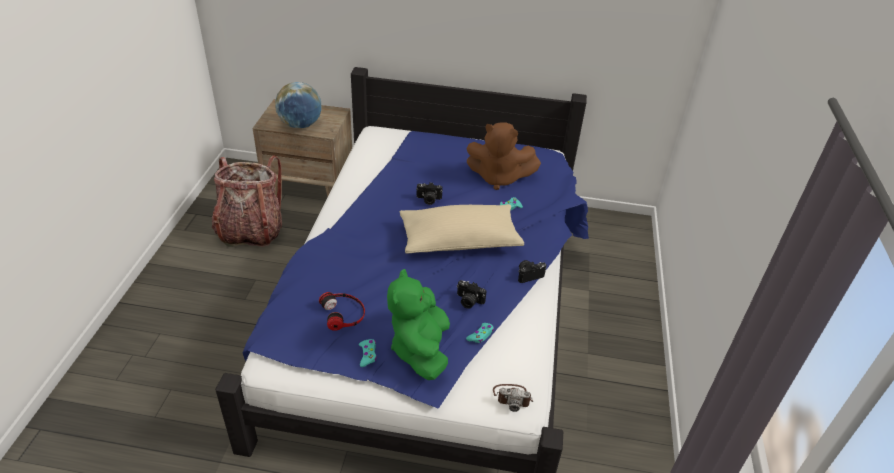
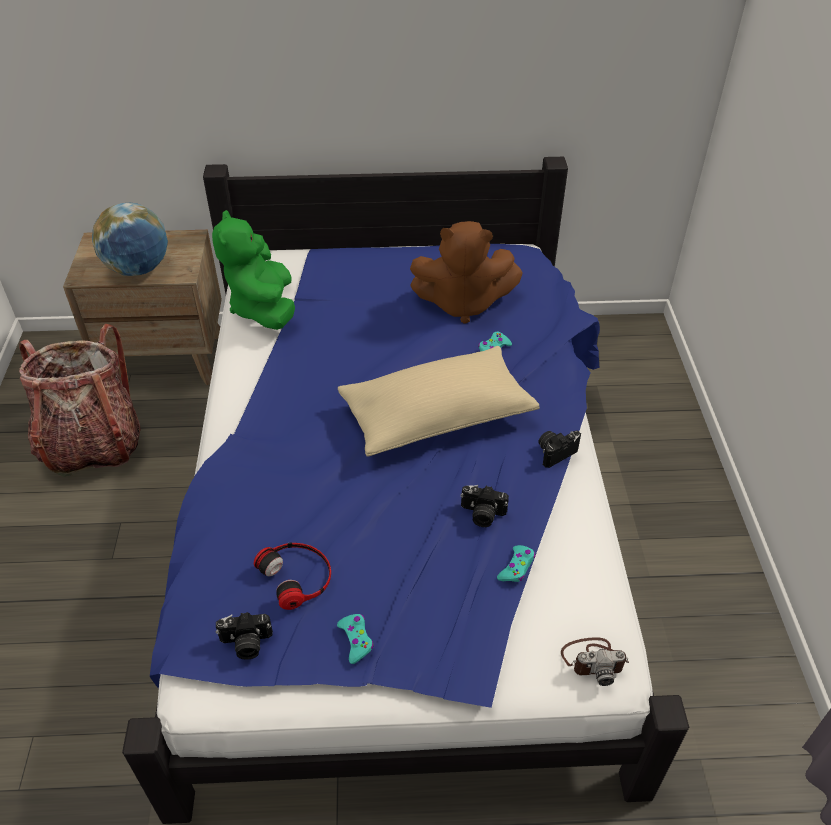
camera: 10 degrees left, 5 degrees up
green plush toy [387,269,450,380] -> green plush toy moved to [212,210,295,330]
camera [416,182,442,205] -> camera moved to [216,612,273,660]

